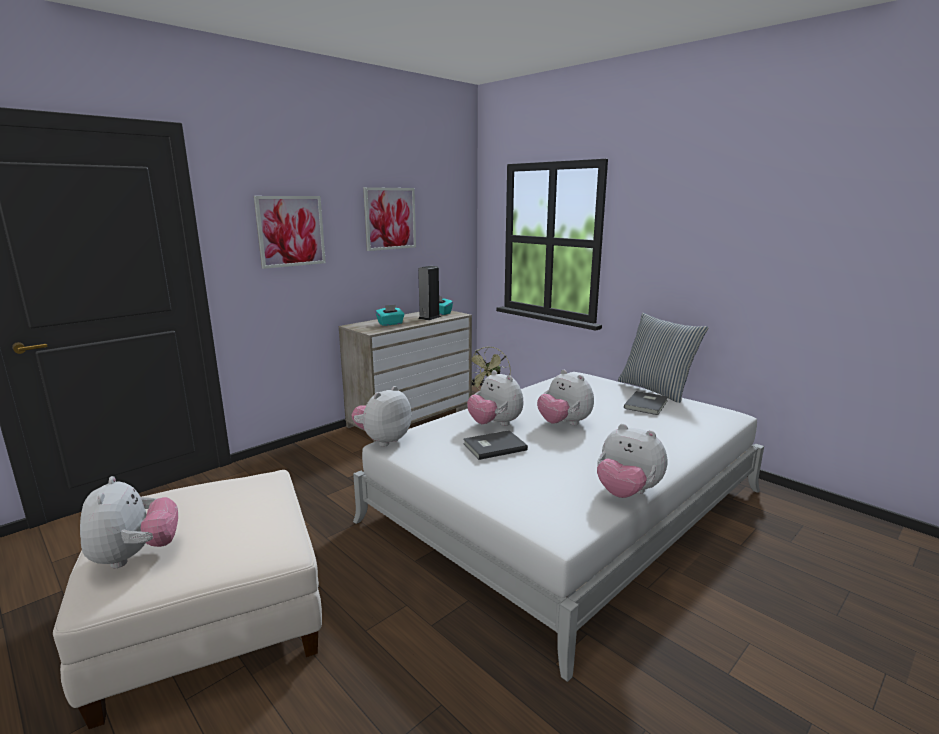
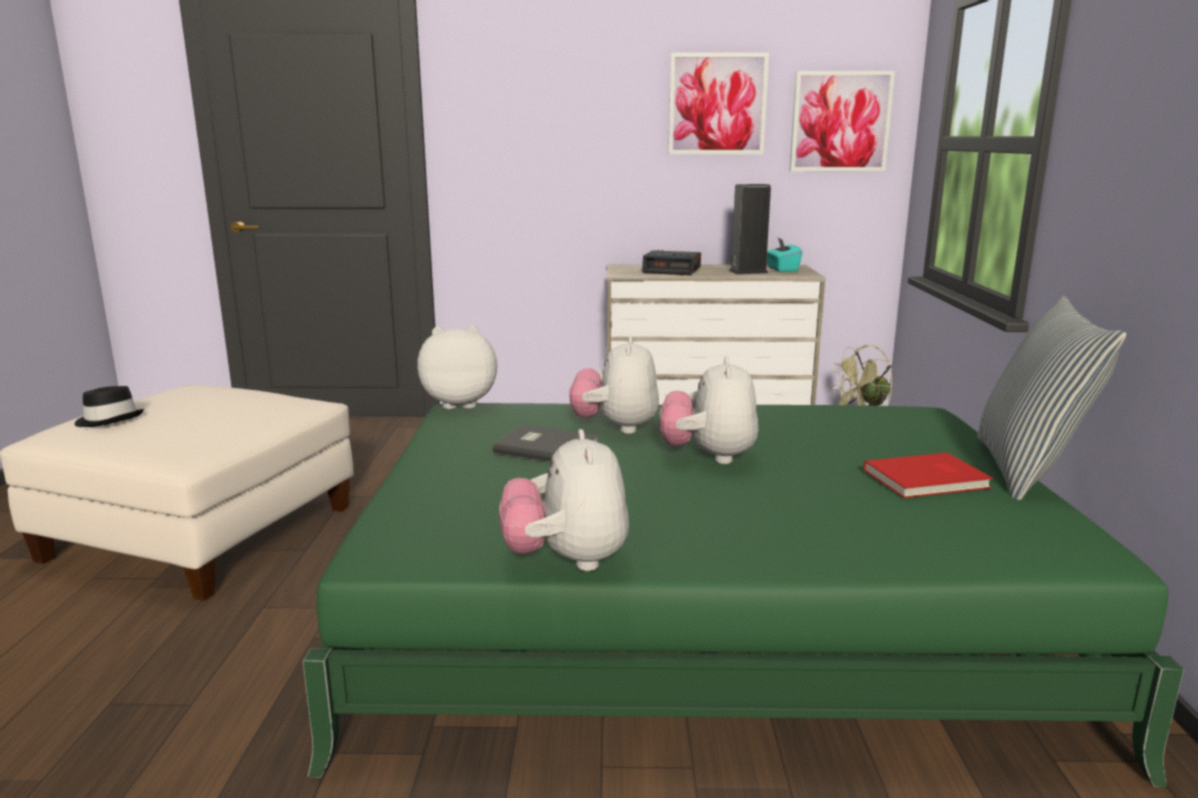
camera: 45 degrees right, 0 degrees up
plush toy [80,476,178,568] -> black hat [75,386,144,427]
picture [254,196,326,269] -> picture moved to [790,71,895,172]
white bed [353,372,764,682] -> green bed [303,403,1184,787]
turquoise tissue box [376,305,405,326] -> alarm clock [642,250,701,275]
grey book [624,391,668,415] -> red book [864,453,993,498]

